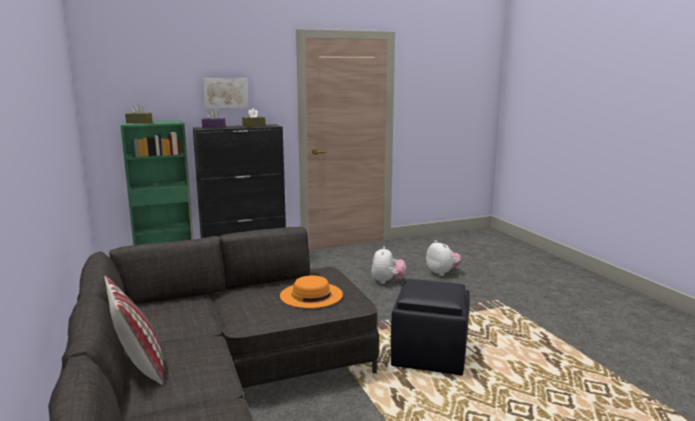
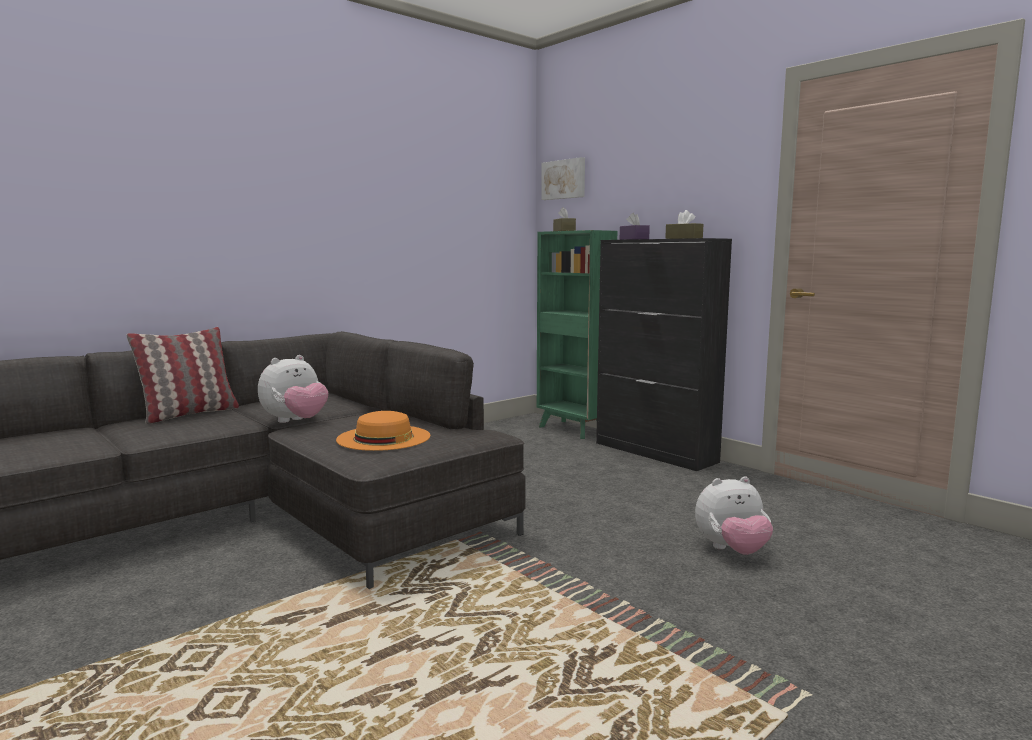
camera: 70 degrees right, 5 degrees down
picture [202,78,248,108] -> picture moved to [541,157,585,200]
black ottoman [391,279,470,376] -> none
plush toy [426,240,461,276] -> plush toy moved to [258,355,328,423]

